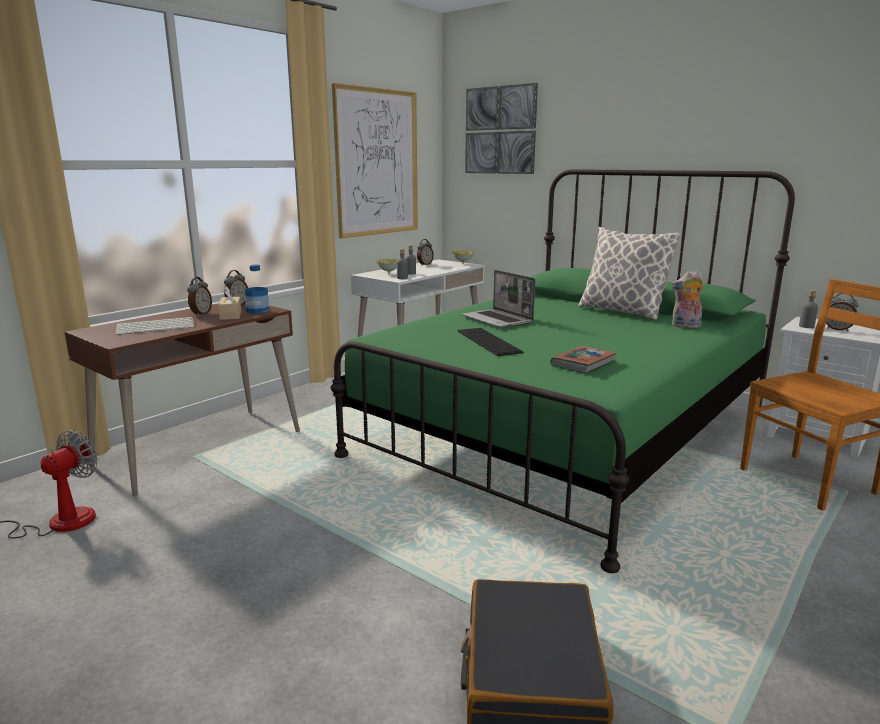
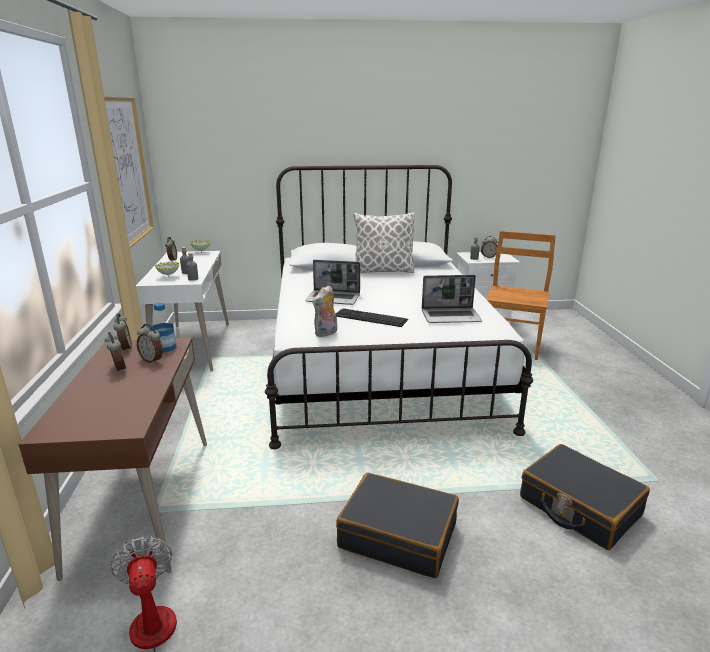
camera: 45 degrees left, 5 degrees up
keyboard [116,317,195,335] -> none
beige tissue box [218,286,241,320] -> alarm clock [137,324,163,364]
green bed [331,169,795,573] -> white bed [265,165,533,449]
picture [465,83,538,174] -> none
book [550,346,617,374] -> laptop [422,275,482,323]
plush toy [672,271,704,328] -> plush toy moved to [312,285,337,337]
none -> black suitcase [336,473,459,578]

